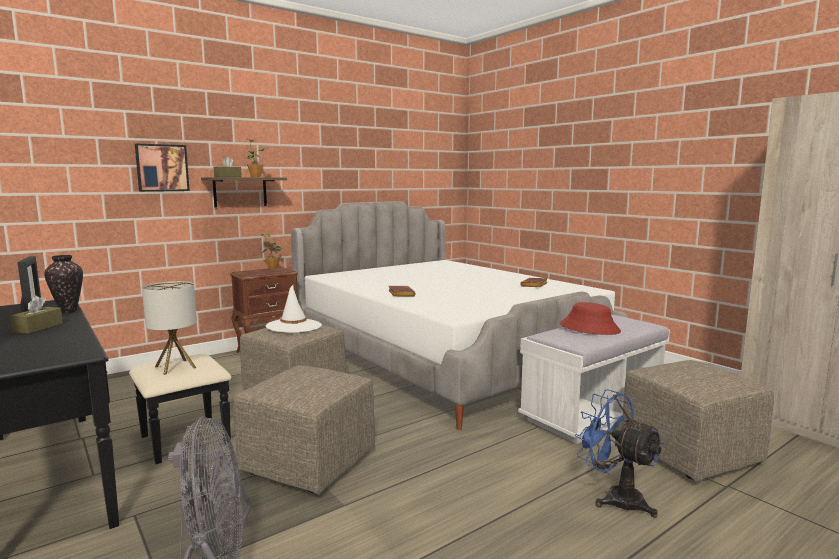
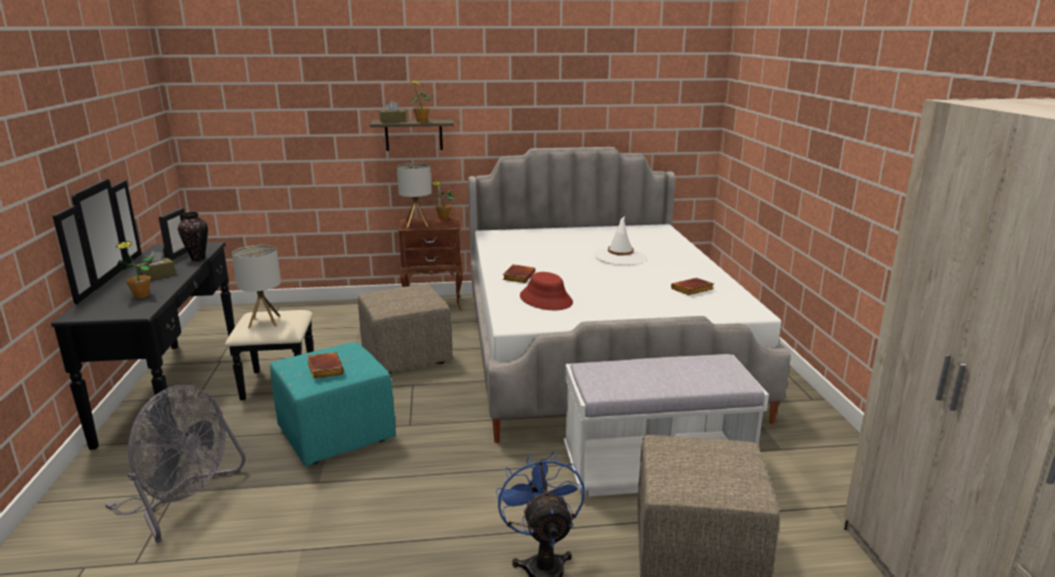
camera: 30 degrees right, 10 degrees up
picture [135,144,190,192] -> none
beige ottoman [234,366,375,495] -> turquoise ottoman [270,342,396,467]
white hat [266,285,322,333] -> white hat moved to [594,216,648,265]
red hat [560,302,621,335] -> red hat moved to [520,272,573,310]
none -> potted plant [115,241,154,298]
none -> brown book [307,352,344,378]
none -> table lamp [397,163,432,228]

